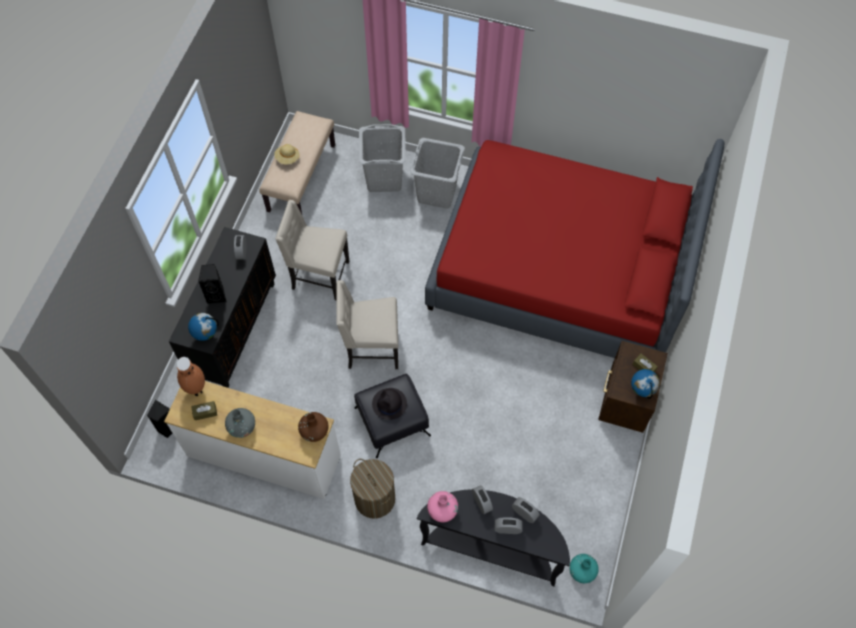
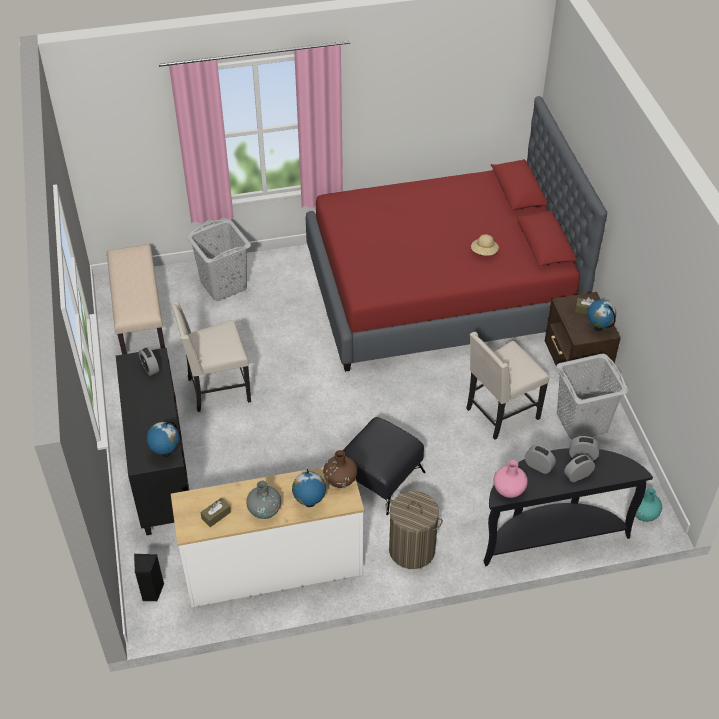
camera: 30 degrees left, 15 degrees down
brown vase [177,357,205,396] -> none
black speaker [198,264,227,304] -> none
beige hat [274,144,300,164] -> beige hat moved to [471,234,499,256]
beige chair [336,280,398,369] -> beige chair moved to [466,332,549,440]
black hat [372,388,407,420] -> none
grey laundry basket [410,138,465,209] -> grey laundry basket moved to [556,353,628,440]
none -> globe [292,469,326,507]

